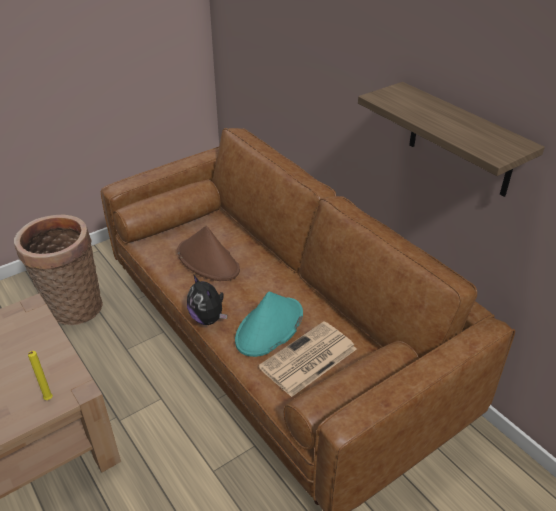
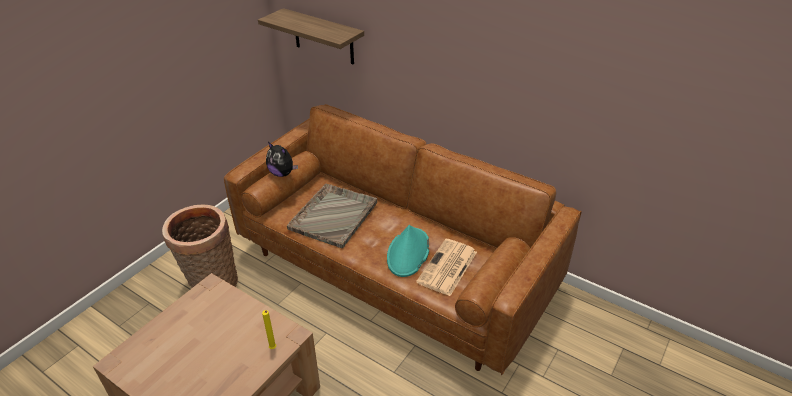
camera: 20 degrees left, 0 degrees up
brown hat [177,226,240,281] -> grey tray [287,183,377,248]
plush toy [187,274,227,325] -> plush toy moved to [266,142,298,177]
shelf [358,82,545,197] -> shelf moved to [258,8,364,65]

